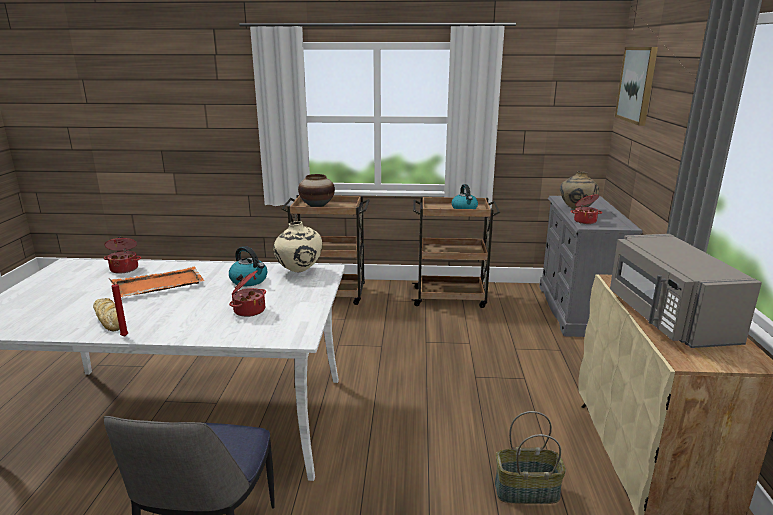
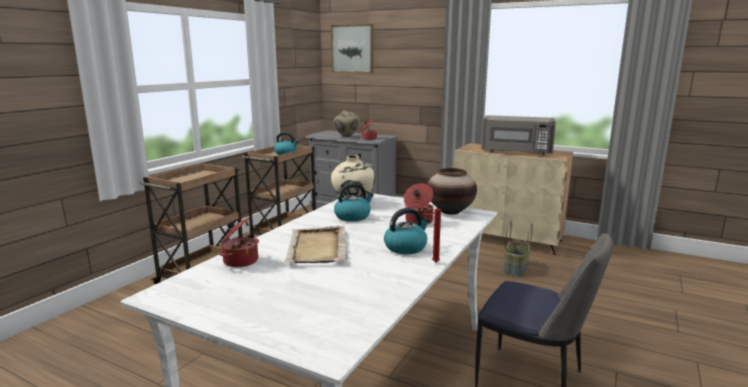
camera: 65 degrees left, 5 degrees down
bread [93,298,120,331] -> none
orange tray [112,266,204,297] -> beige tray [285,226,347,263]
vase [298,174,335,207] -> vase moved to [427,168,477,215]
none -> kettle [384,208,430,254]

